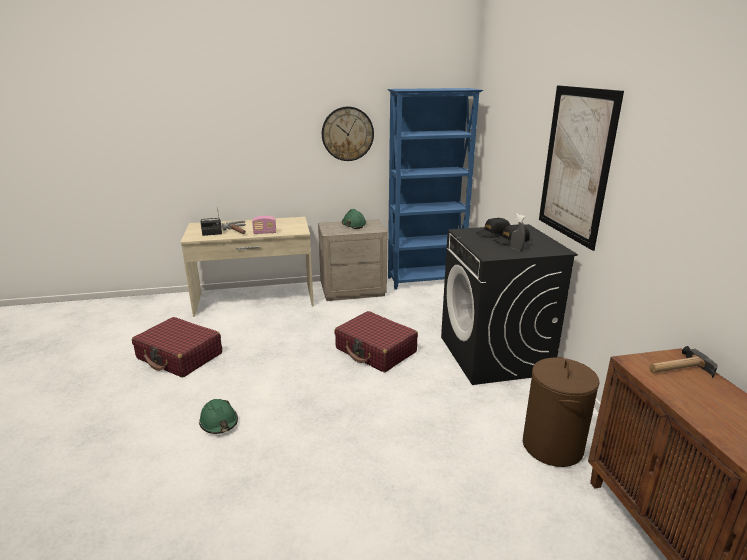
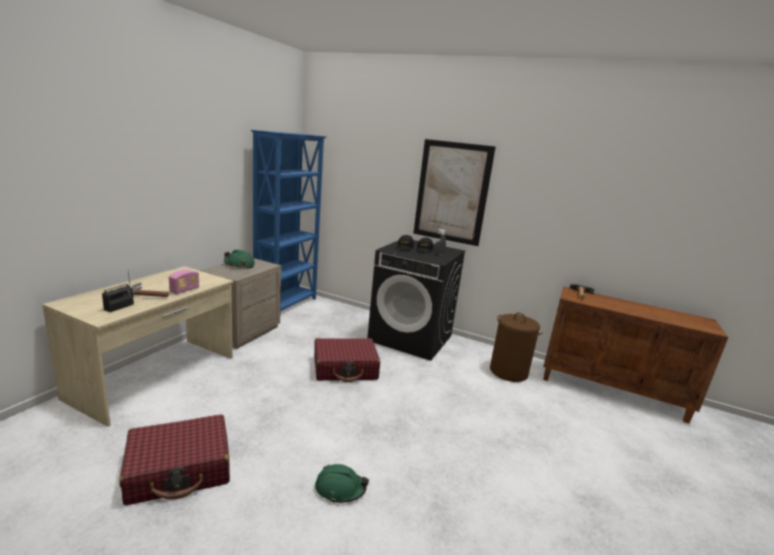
camera: 55 degrees left, 5 degrees down
wall clock [322,107,374,161] -> none

